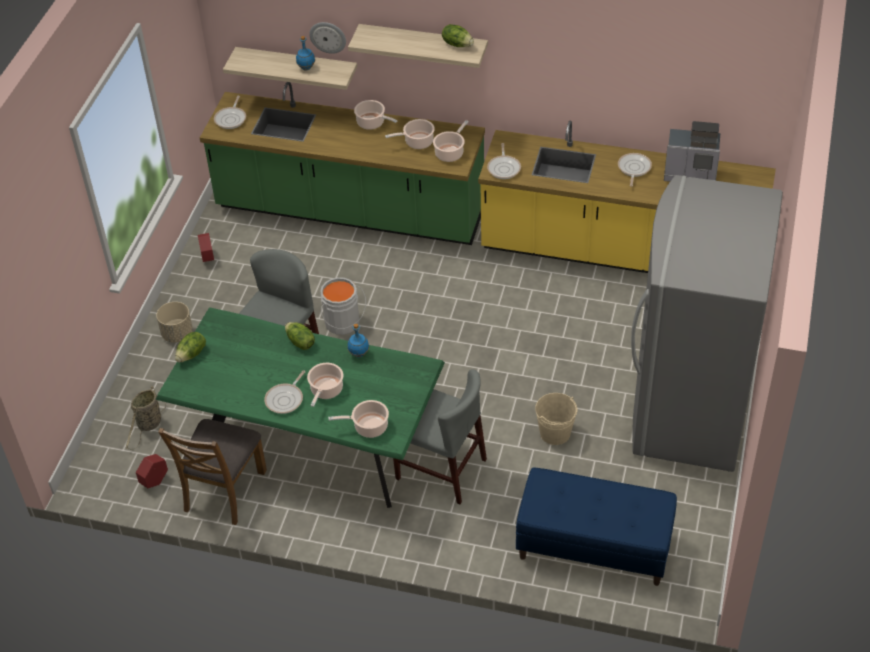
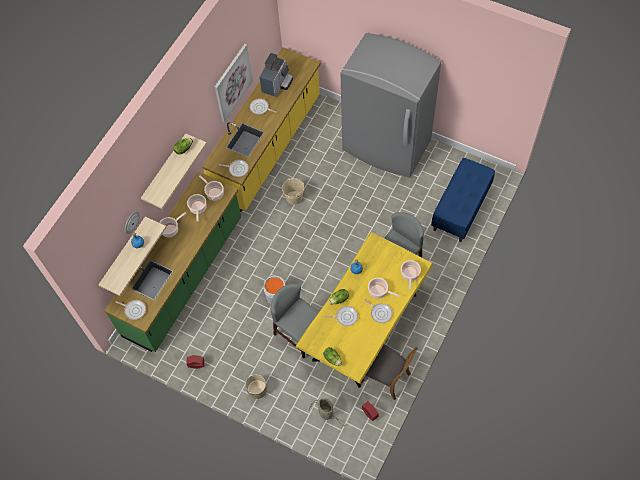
camera: 75 degrees left, 15 degrees up
green dining table [156,307,445,508] -> yellow dining table [295,232,433,388]
beige bucket [535,393,577,445] -> beige bucket moved to [282,178,304,205]
none -> picture [215,44,253,123]
none -> frying pan [325,306,358,326]

